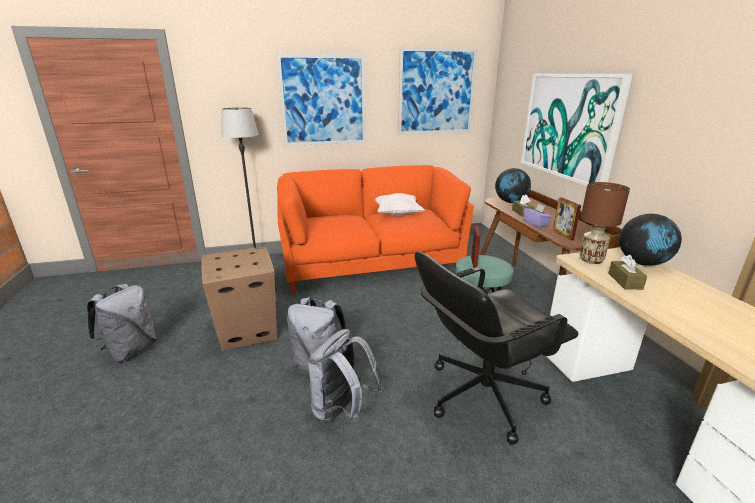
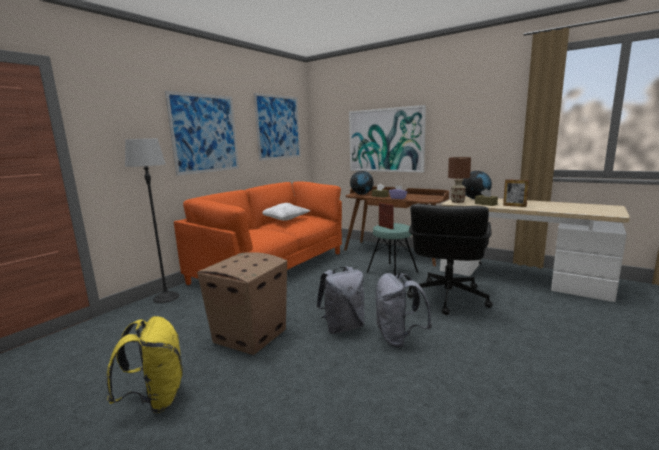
camera: 40 degrees left, 10 degrees down
grey backpack [87,284,157,363] -> yellow backpack [106,316,183,413]
picture frame [553,198,581,240] -> picture frame moved to [503,179,529,207]

